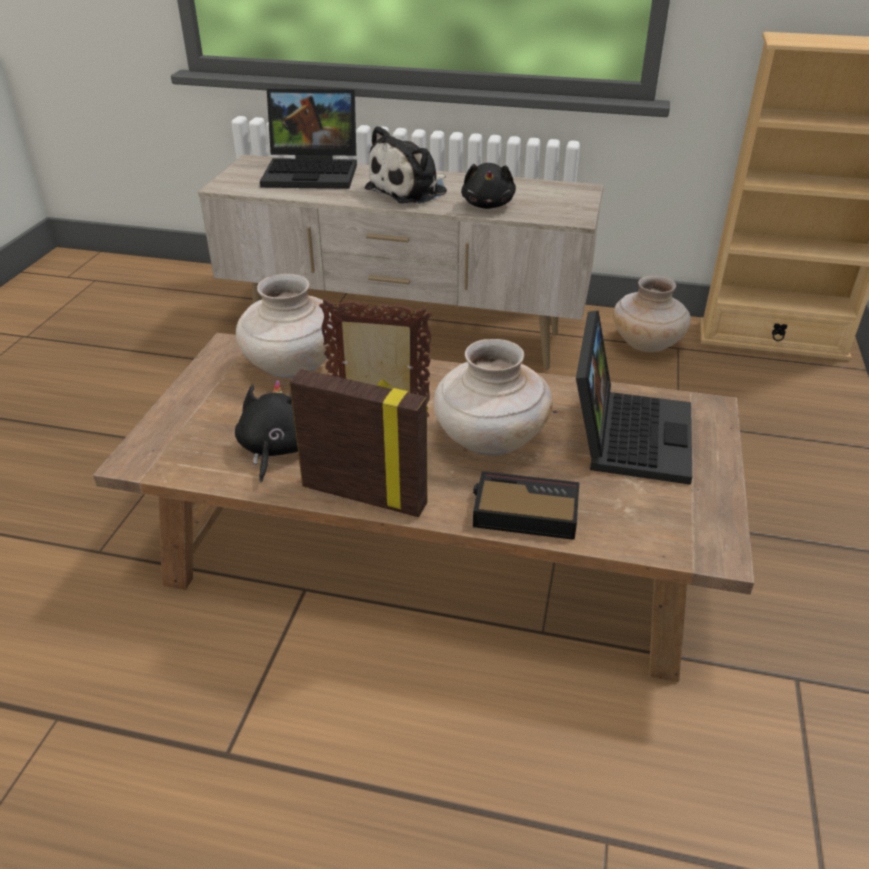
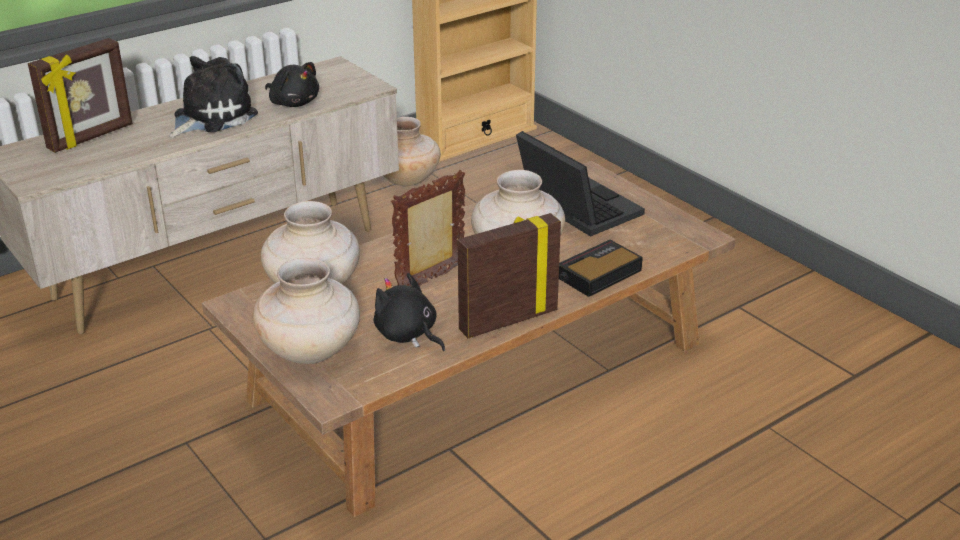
camera: 50 degrees left, 5 degrees down
laptop [260,89,357,189] -> picture frame [28,38,133,153]
plush toy [365,126,447,204] -> plush toy turned 135 degrees counterclockwise [169,56,258,138]
none -> beige vase [252,258,360,364]

